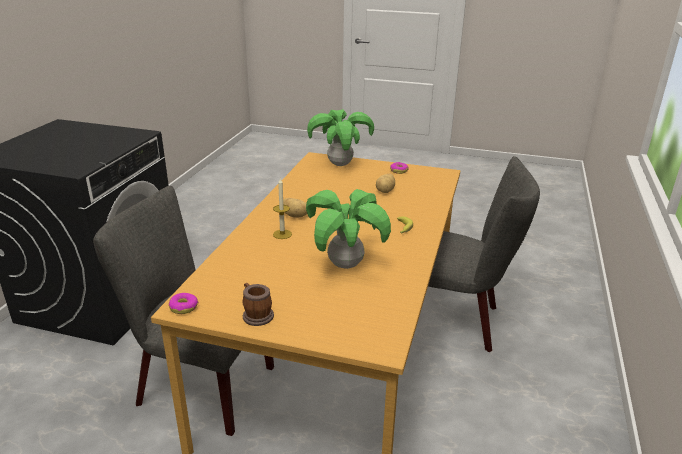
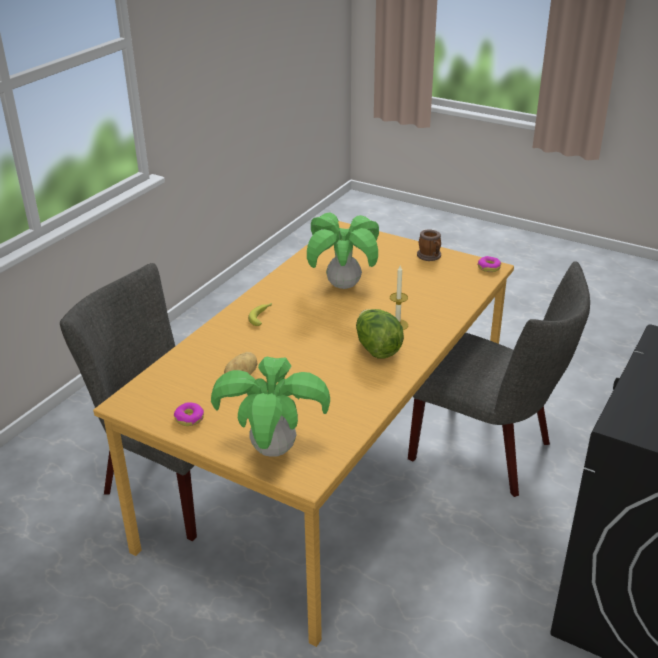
camera: 165 degrees left, 5 degrees up
potato [283,198,307,218] -> lettuce [356,309,404,358]

